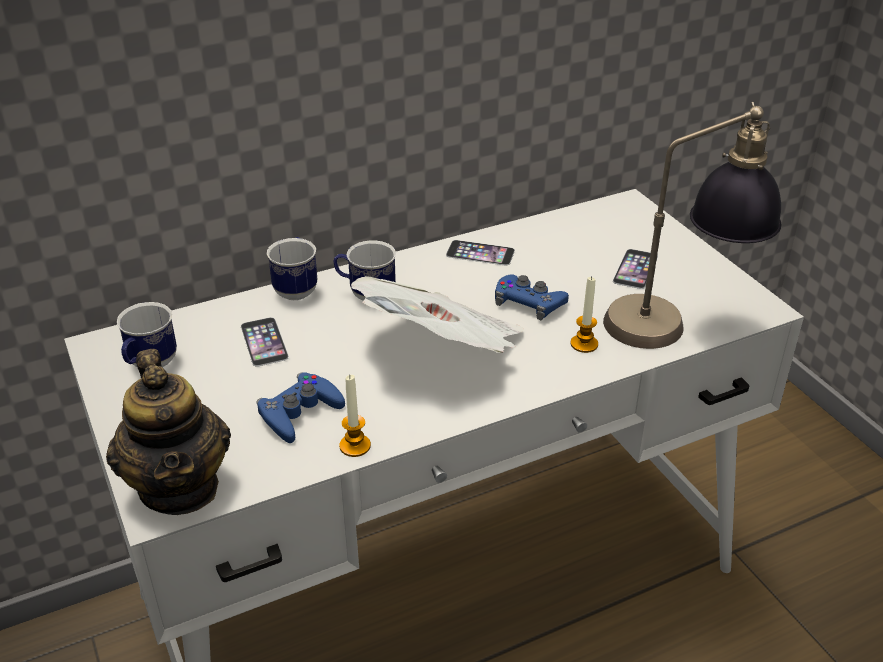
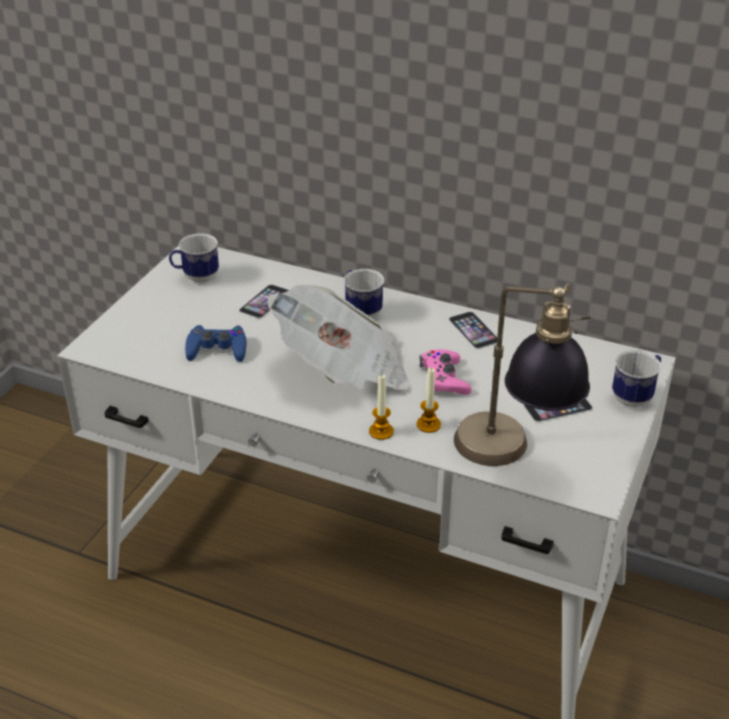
camera: 50 degrees right, 0 degrees up
teapot [106,349,231,515] -> none
mug [267,237,317,300] -> mug moved to [612,350,661,407]
candle [339,375,371,457] -> candle moved to [369,375,394,440]
blue game controller [495,274,569,320] -> pink game controller [419,349,471,395]

